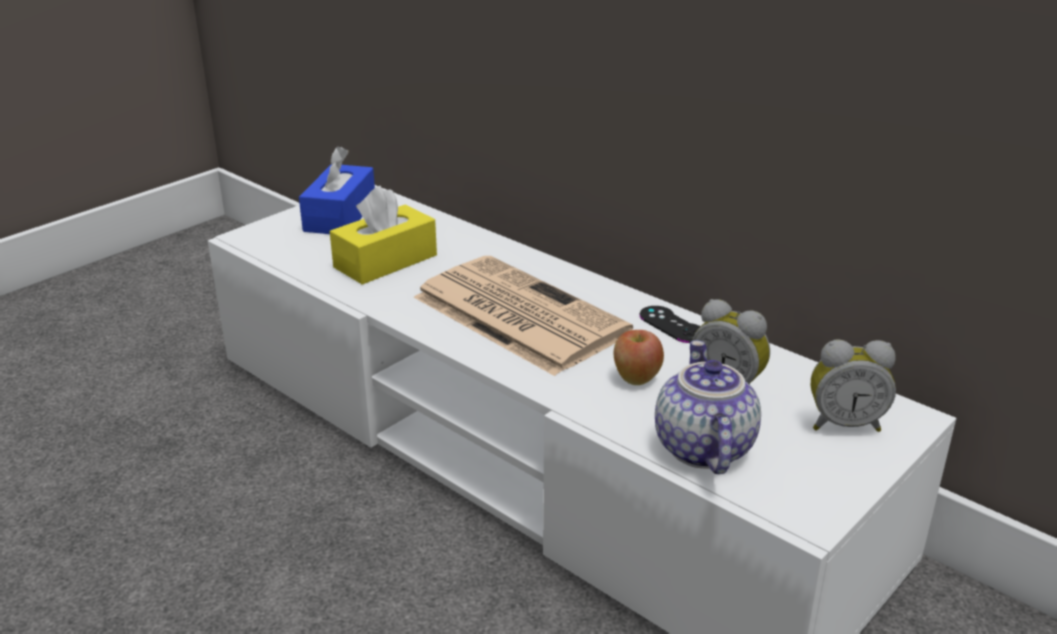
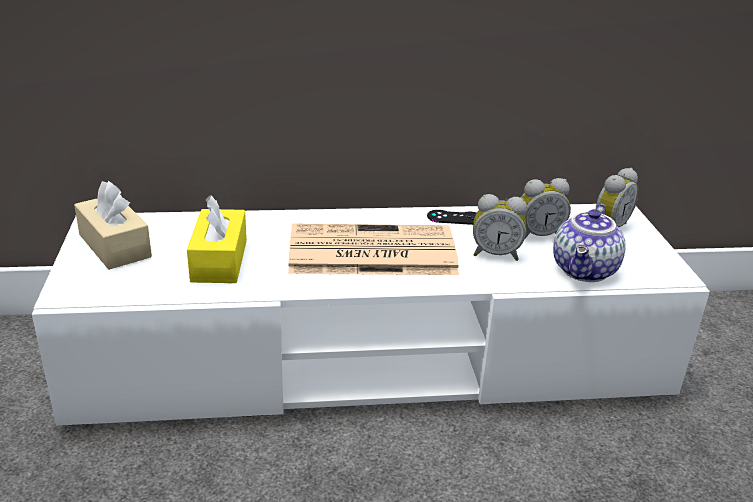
camera: 50 degrees left, 0 degrees up
blue tissue box [299,146,375,234] -> beige tissue box [74,181,152,270]
apple [614,330,664,385] -> alarm clock [473,194,527,261]
teapot [655,340,761,474] -> teapot turned 105 degrees counterclockwise [553,204,626,282]

